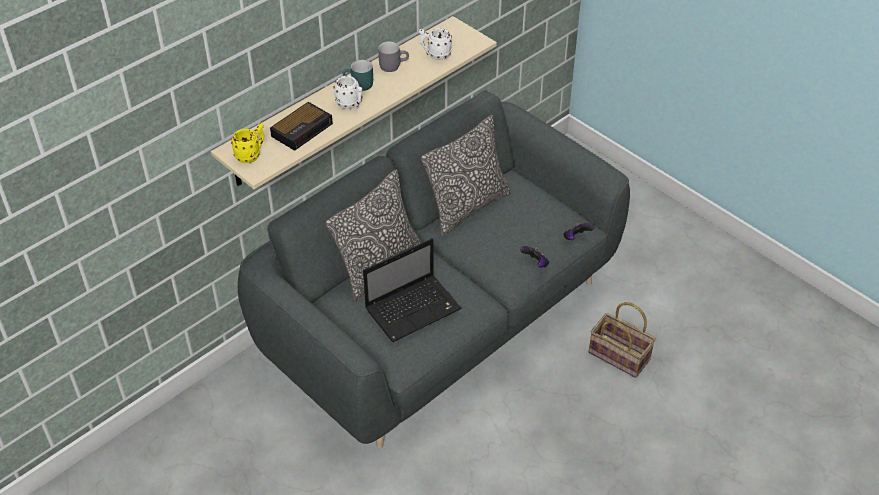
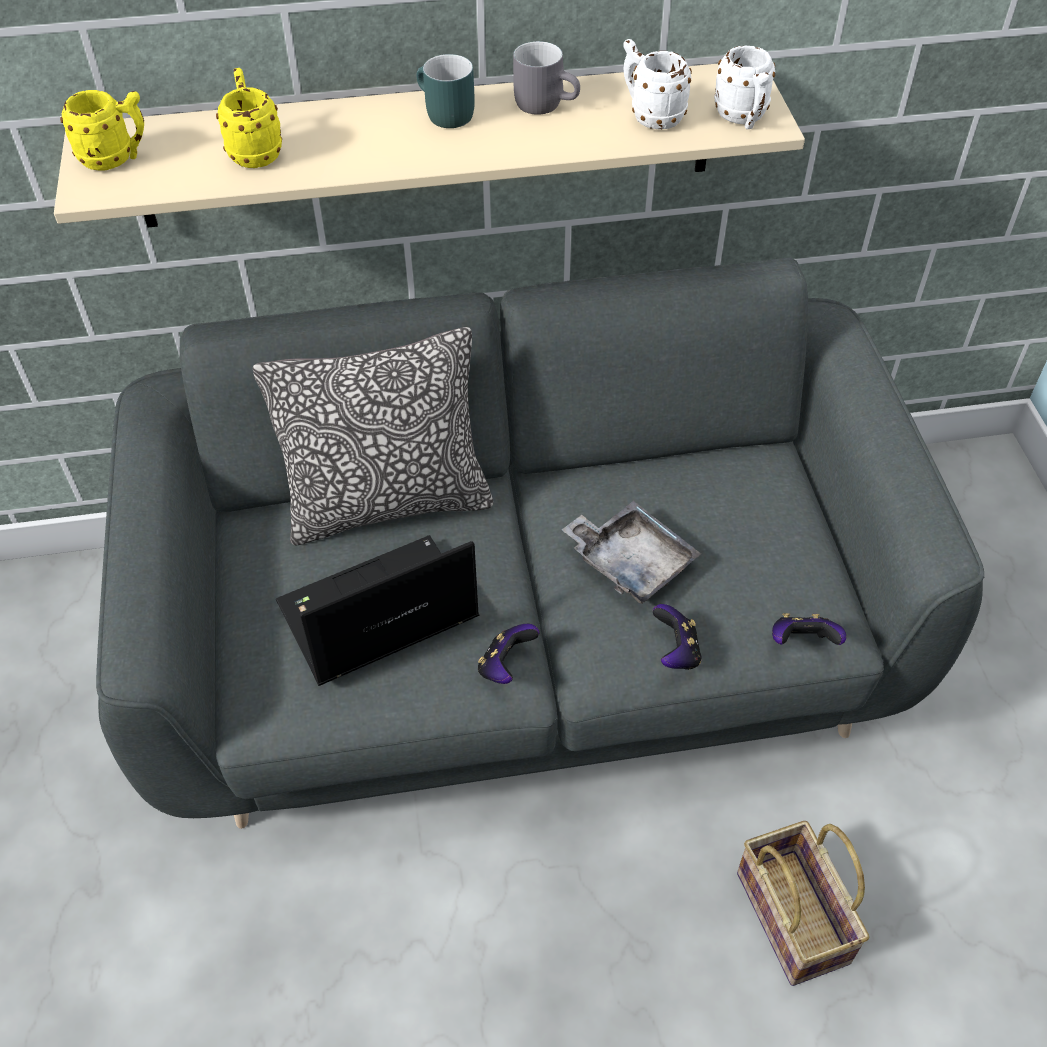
camera: 35 degrees right, 5 degrees up
alarm clock [270,102,333,151] -> yellow mug [216,68,282,168]
white mug [334,76,362,109] -> white mug moved to [714,46,775,129]
laptop [363,238,462,342] -> laptop turned 150 degrees clockwise [276,535,479,686]
pillow [421,115,511,236] -> none
none -> game controller [478,624,539,684]
none -> grey tray [561,501,701,604]

